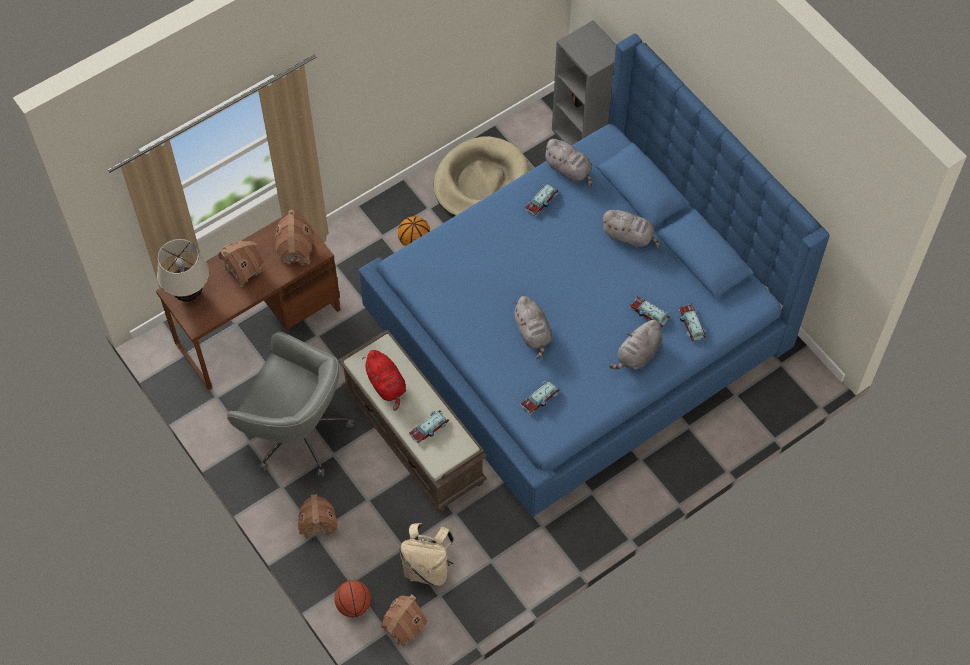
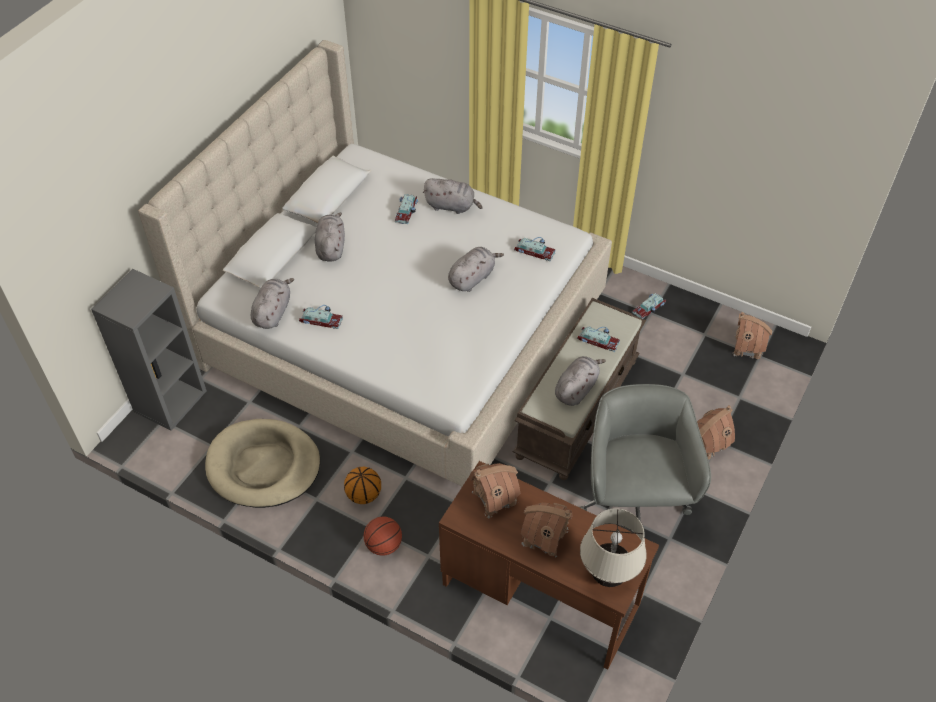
camera: 115 degrees left, 10 degrees down
basketball [334,580,371,617] -> basketball moved to [364,517,402,556]
blue bed [359,33,830,517] -> beige bed [138,40,612,486]
red plush toy [362,350,406,411] -> grey plush toy [555,356,606,406]
beige backpack [400,523,454,586] -> none
toy car [678,303,707,342] -> toy car moved to [632,293,666,319]

